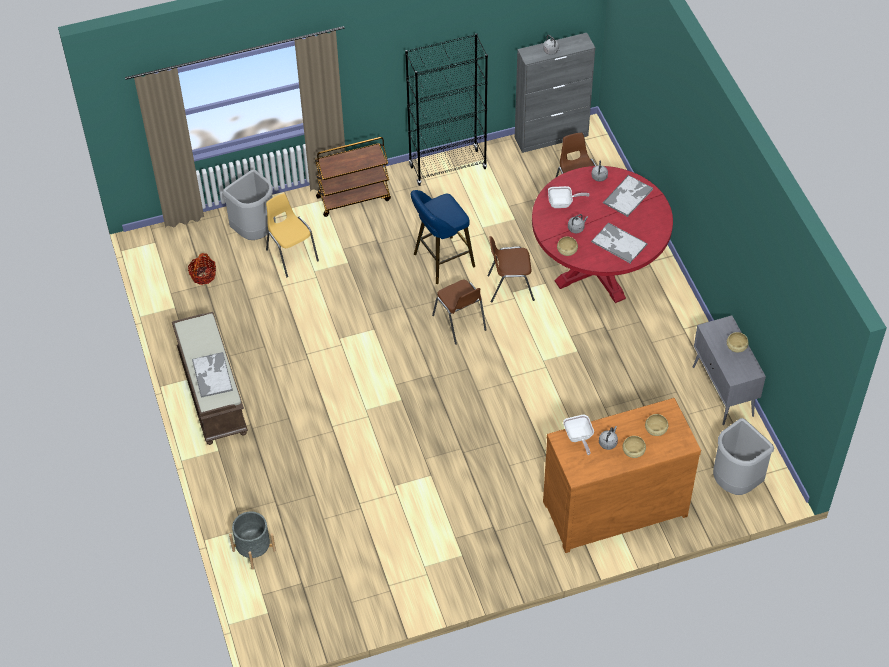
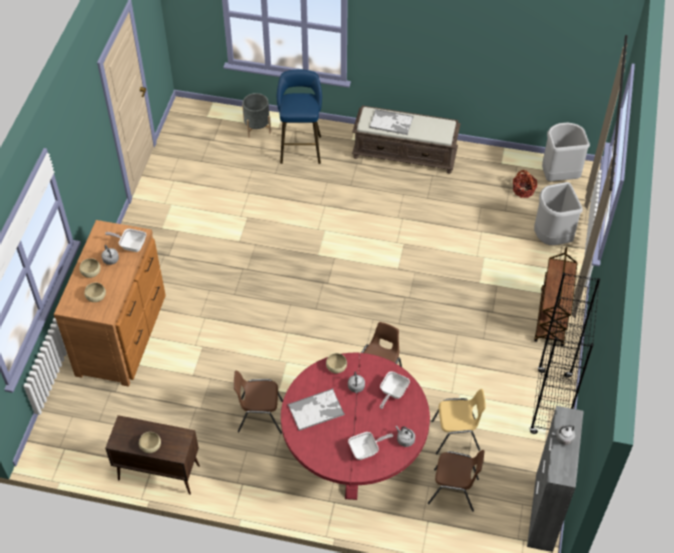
camera: 120 degrees right, 0 degrees up
yellow chair [266,193,319,277] -> yellow chair moved to [432,389,486,454]
blue stool [411,190,475,284] -> blue stool moved to [277,69,322,164]
brown chair [432,280,486,345] -> brown chair moved to [234,370,283,434]
tray [603,175,653,217] -> frying pan [348,432,393,460]
grey cabinet [693,316,766,425] -> brown cabinet [105,415,200,495]
grey trash can [713,418,774,495] -> grey trash can moved to [542,122,590,181]

